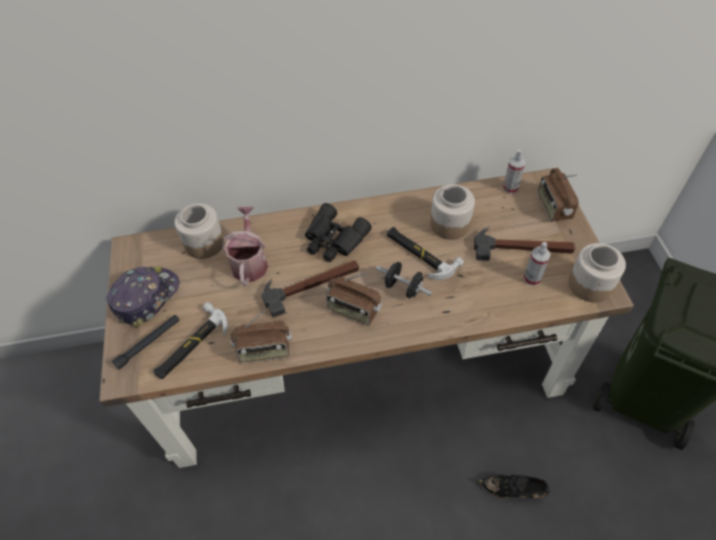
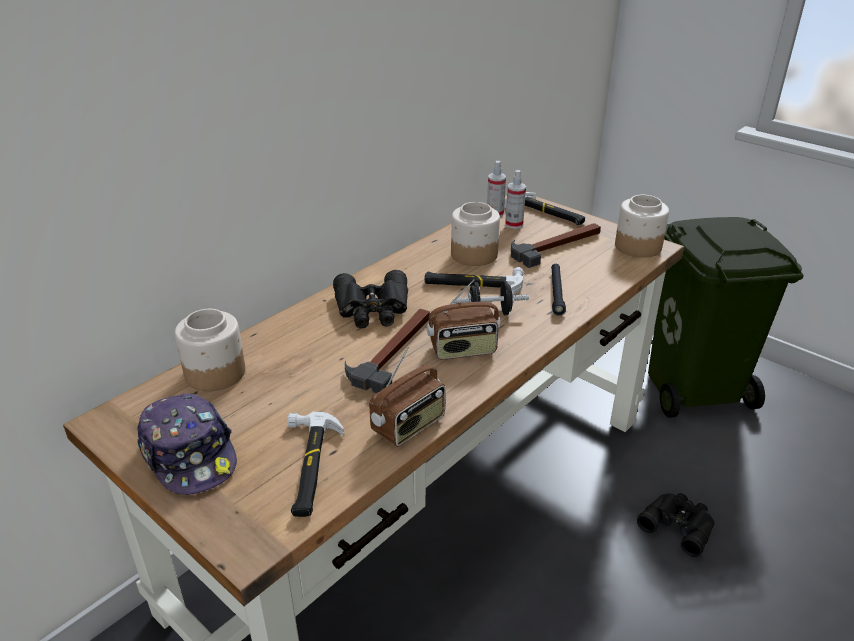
camera: 40 degrees left, 20 degrees down
cap [107,266,180,328] -> cap turned 150 degrees clockwise [137,393,237,495]
black flashlight [112,315,179,370] -> black flashlight moved to [551,264,566,315]
watering can [222,207,268,286] -> none
black shoe [477,475,550,498] -> black binoculars [637,493,715,557]
spray bottle [523,242,551,286] -> spray bottle moved to [505,170,526,229]
radio [538,168,579,221] -> hammer [504,192,585,225]

